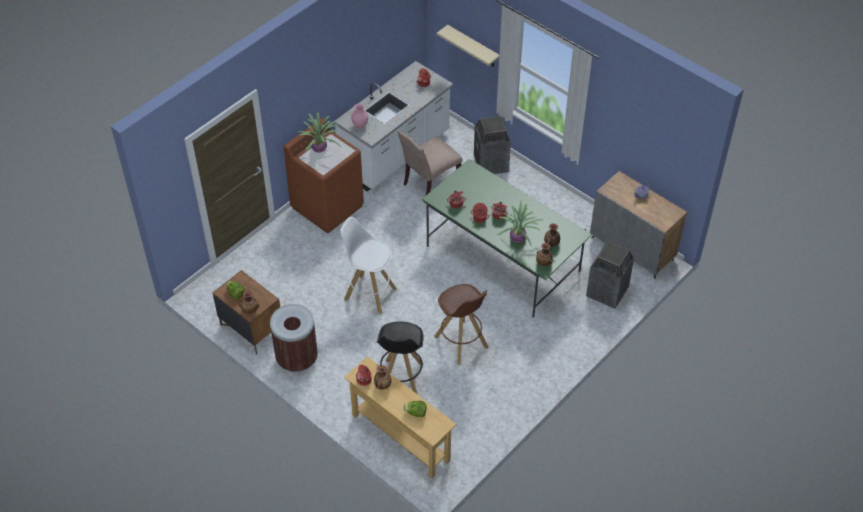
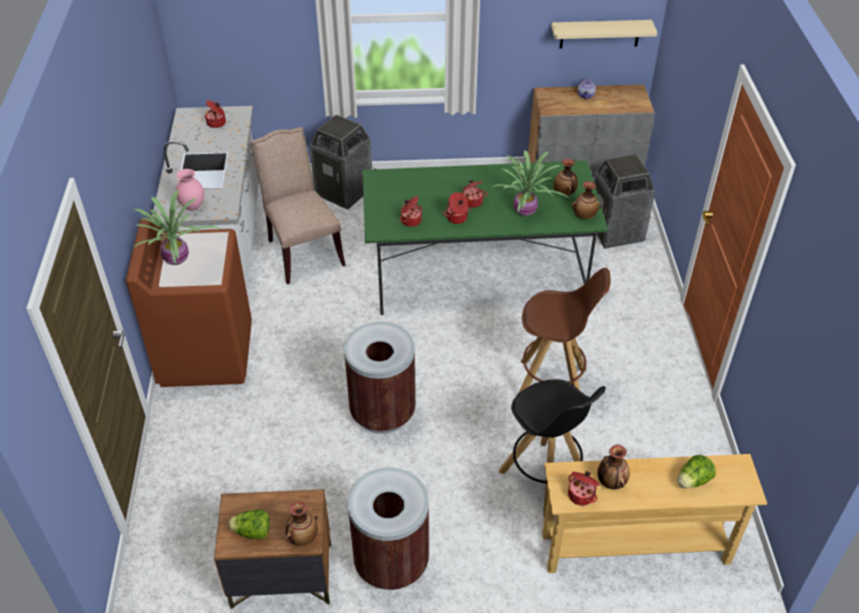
camera: 45 degrees left, 5 degrees down
white stool [340,217,397,314] -> brown trash can [344,322,416,434]
beige chair [397,130,463,195] -> beige chair turned 150 degrees clockwise [251,127,346,284]
beige shelf [437,25,499,67] -> beige shelf moved to [551,20,657,49]

